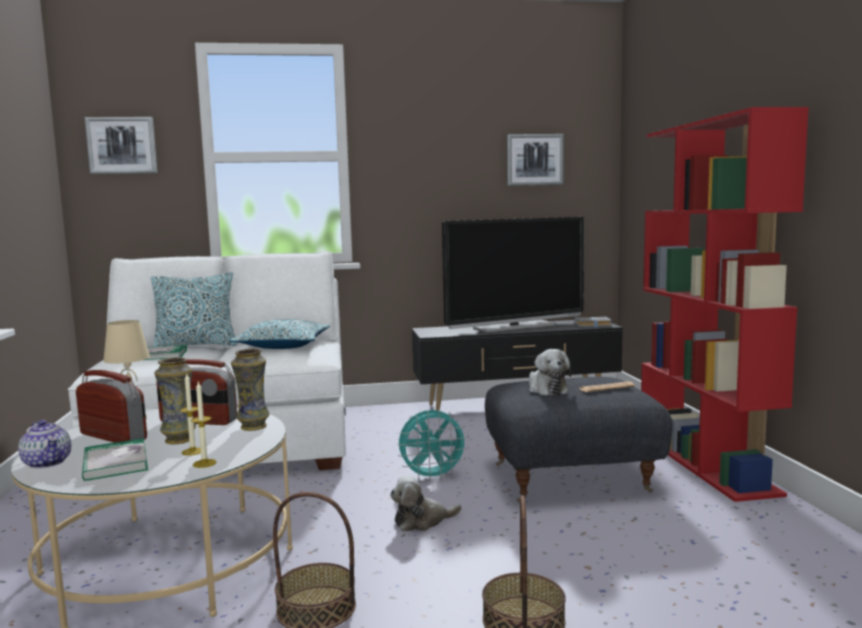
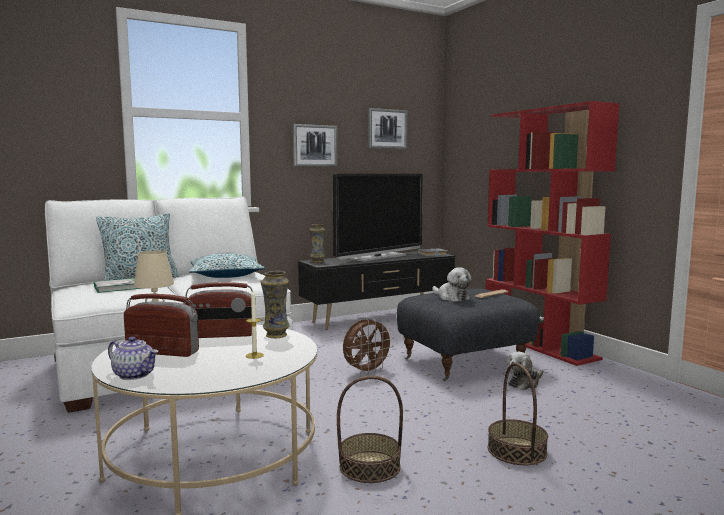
camera: 20 degrees left, 0 degrees up
book [82,438,148,481] -> none
picture [84,117,157,174] -> picture moved to [293,124,338,167]
vase [154,357,196,444] -> vase moved to [309,224,325,263]
candle [191,382,217,468] -> none
plush toy [390,476,462,531] -> plush toy moved to [507,352,543,390]
turquoise fan [397,409,469,482] -> brown fan [343,318,394,375]

